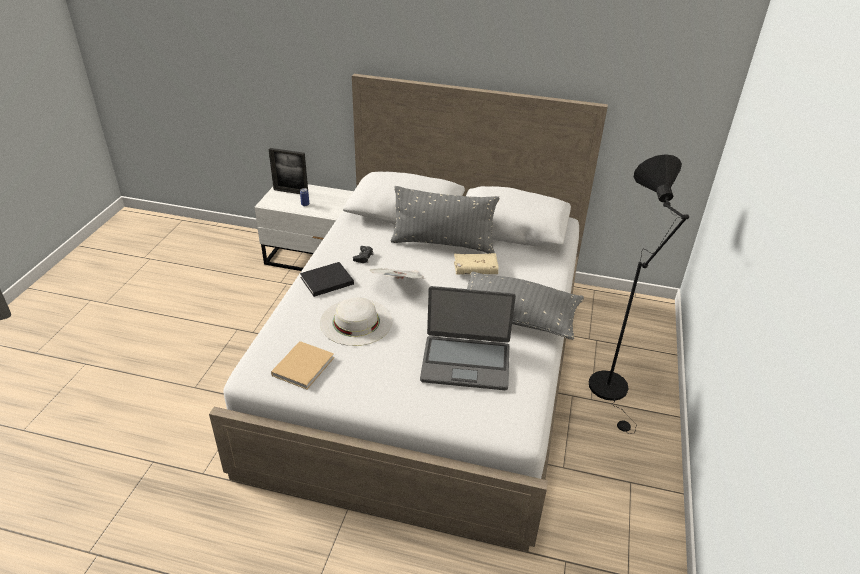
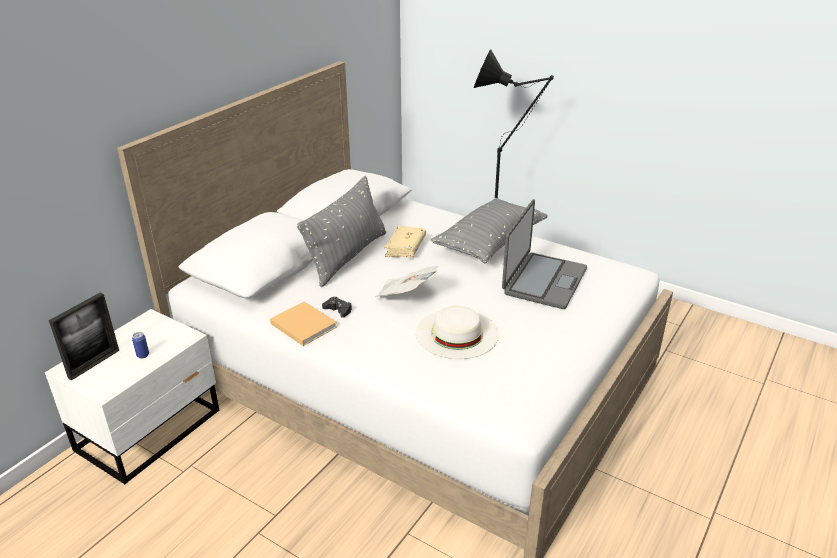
camera: 70 degrees left, 5 degrees down
beige book [271,341,334,389] -> beige book moved to [270,302,337,346]
black book [300,262,354,297] -> none

